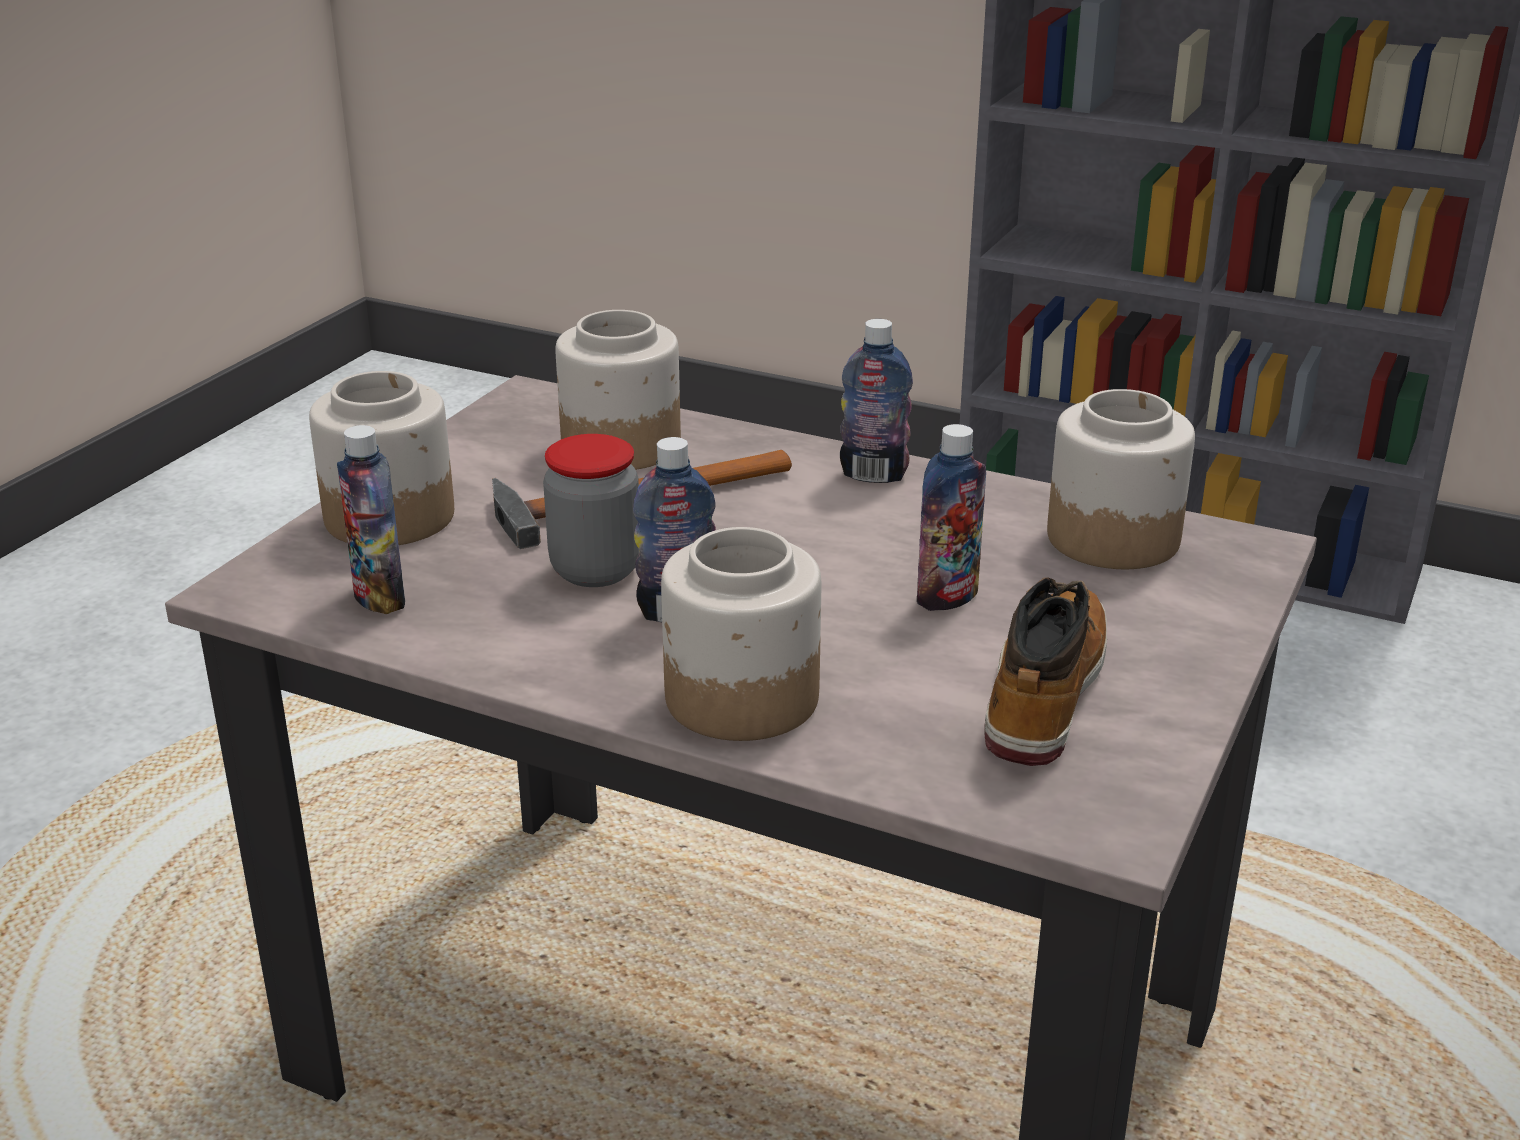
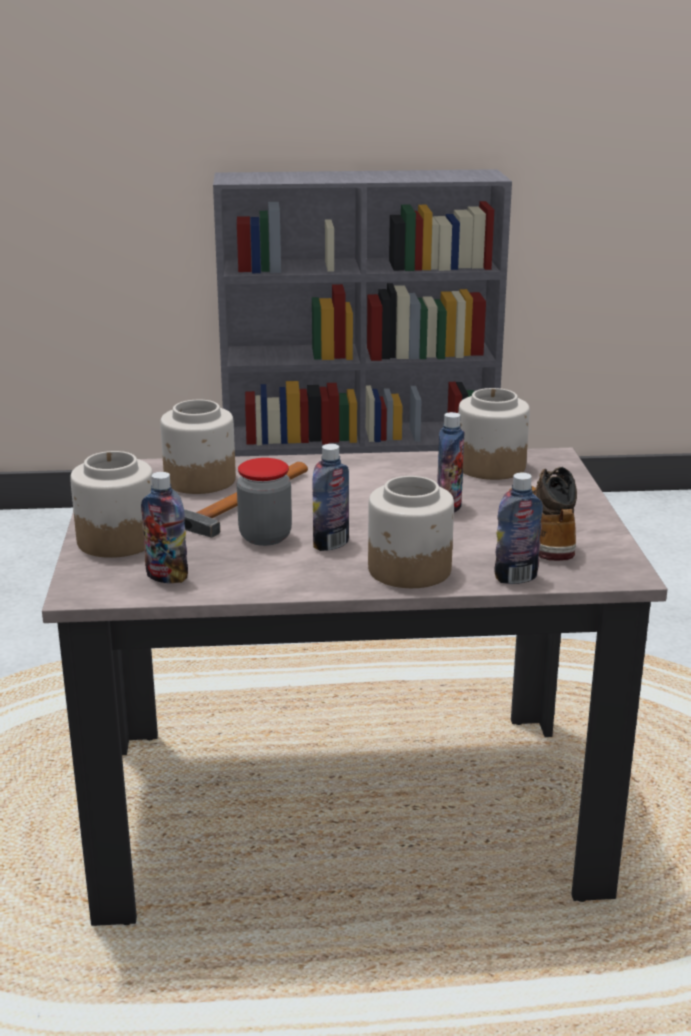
camera: 30 degrees left, 5 degrees down
bottle [840,319,913,483] -> bottle moved to [494,473,543,584]

